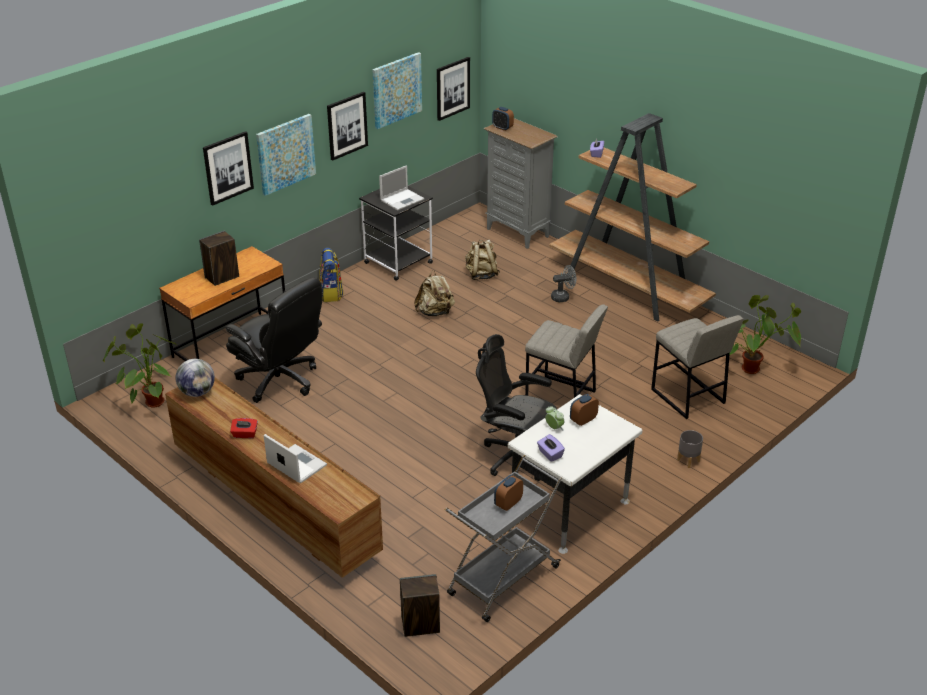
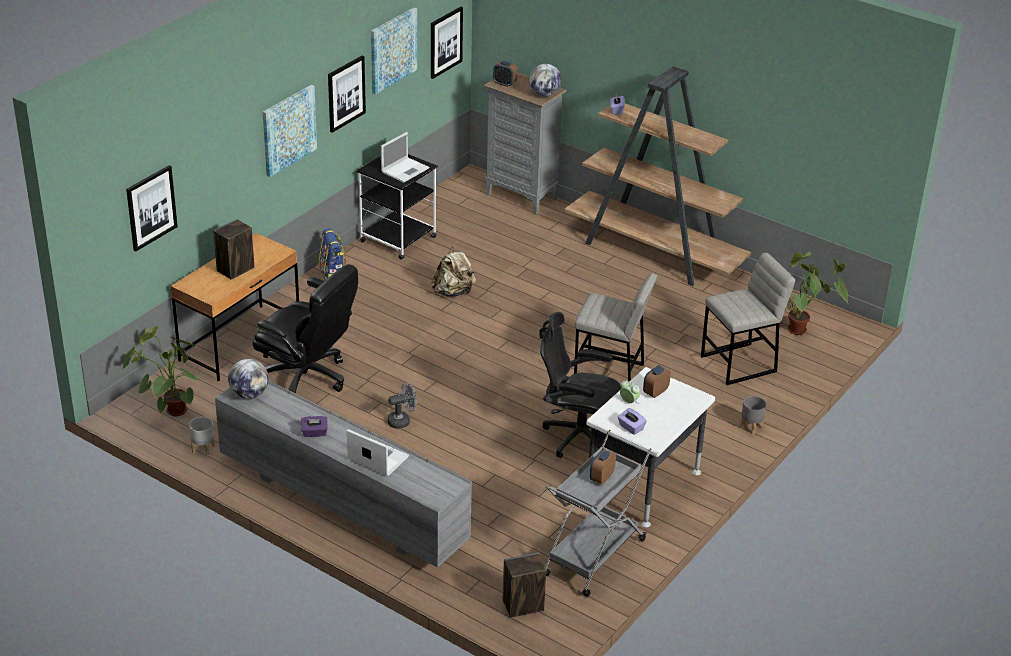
camera: 10 degrees left, 0 degrees up
brown cabinet [165,378,383,578] -> grey cabinet [215,381,472,568]
picture [203,131,254,206] -> picture moved to [126,165,178,251]
red tissue box [230,418,258,438] -> purple tissue box [301,416,328,437]
beige backpack [465,240,500,280] -> none
grey fan [551,265,576,302] -> grey fan moved to [387,382,417,429]
grey chair [651,315,744,419] -> grey chair turned 75 degrees counterclockwise [701,253,795,385]
none -> grey planter [189,417,215,456]
none -> globe [529,64,562,97]

